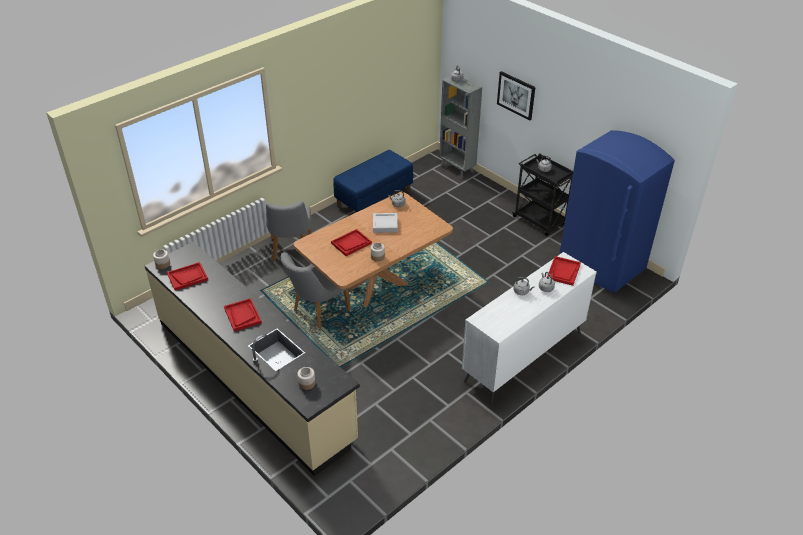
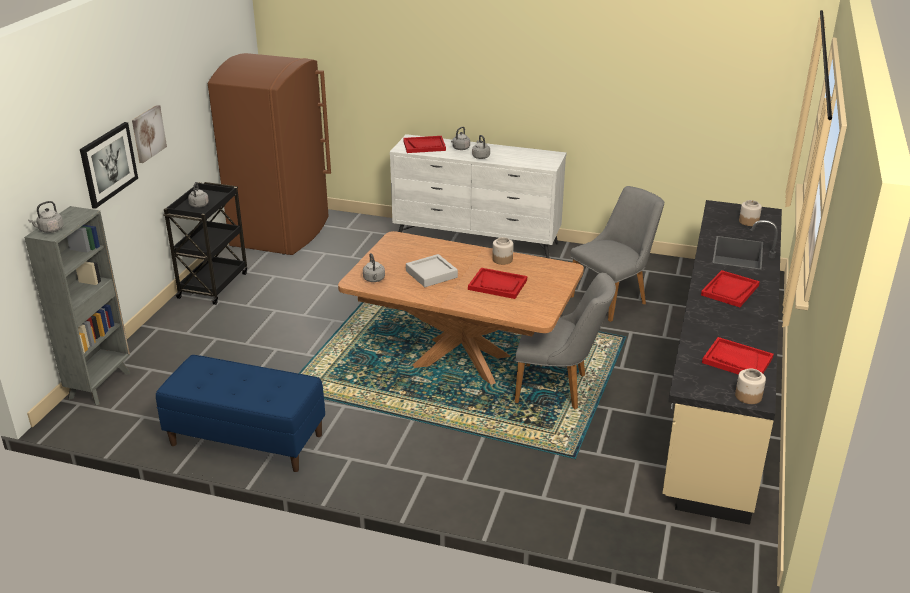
camera: 120 degrees left, 10 degrees down
grey chair [266,201,311,261] -> grey chair moved to [570,186,664,322]
blue fridge [559,130,675,293] -> brown fridge [208,53,331,255]
none -> picture [132,105,167,163]

